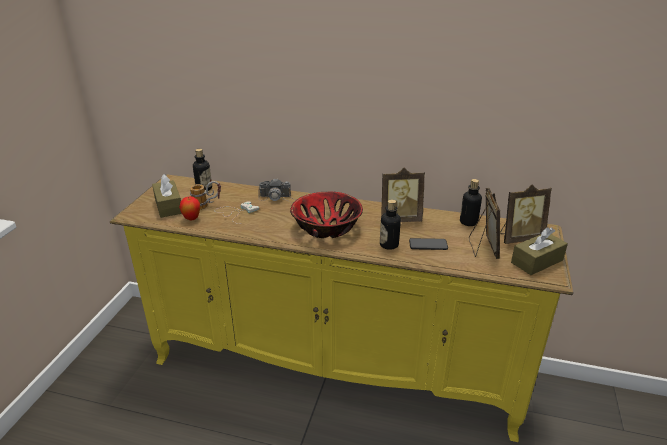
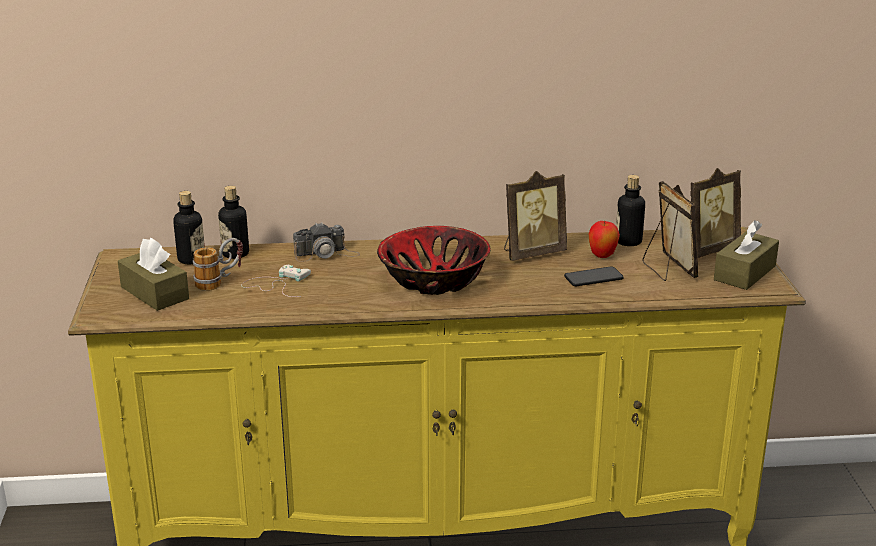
camera: 20 degrees left, 5 degrees down
apple [179,196,200,220] -> apple moved to [589,221,620,258]
bottle [380,199,401,250] -> bottle moved to [218,186,249,259]

